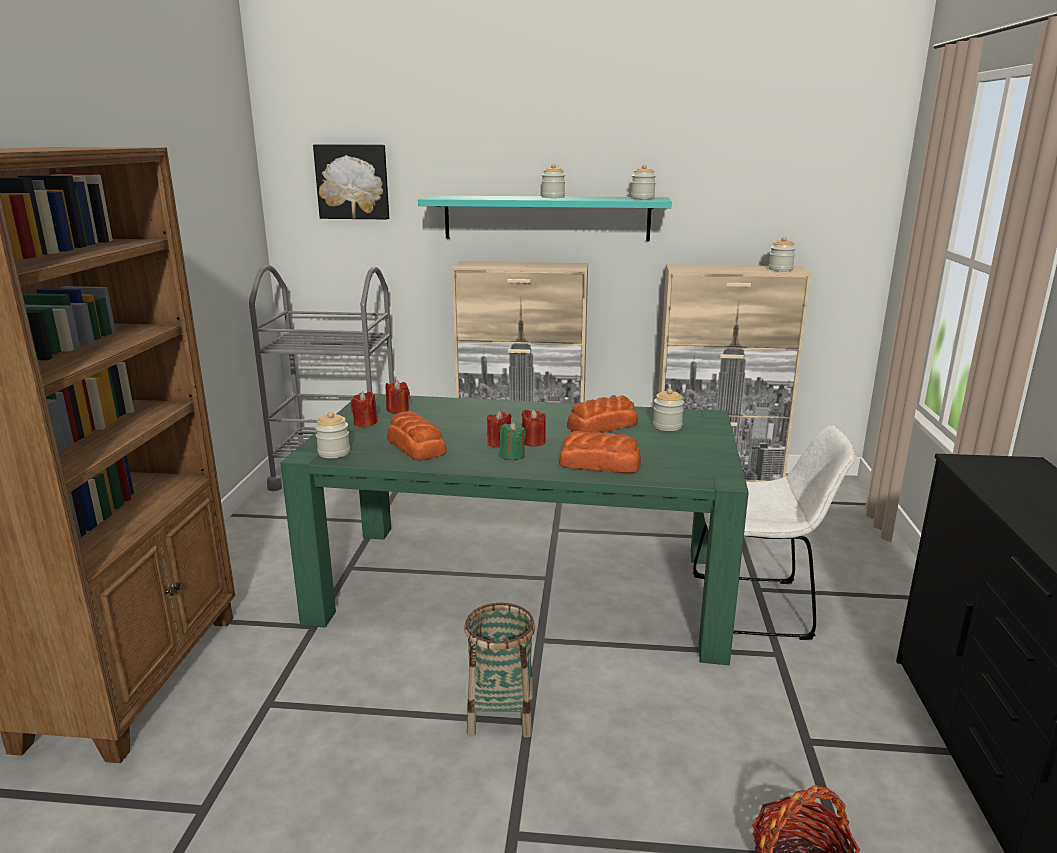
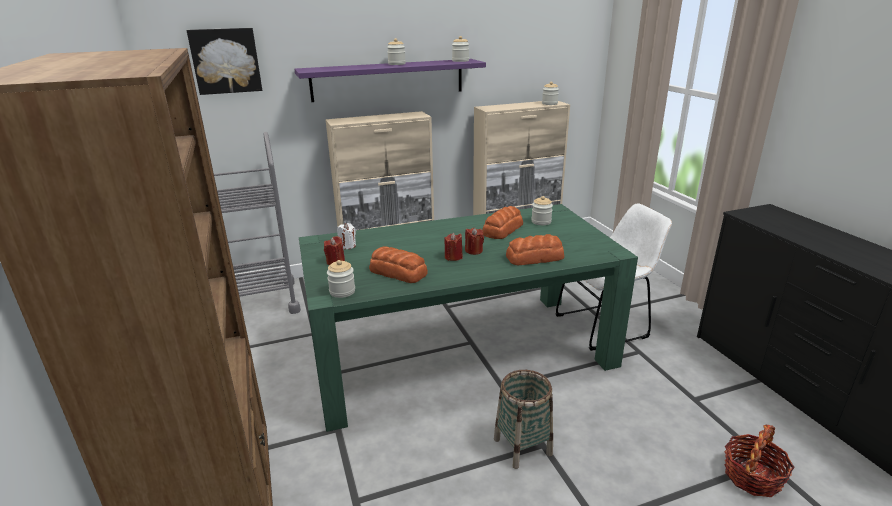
camera: 25 degrees left, 5 degrees up
red candle [385,380,410,414] -> white candle [337,223,356,249]
turquoise shelf [418,196,672,241] -> purple shelf [294,59,486,102]
green candle [499,422,526,460] -> none

